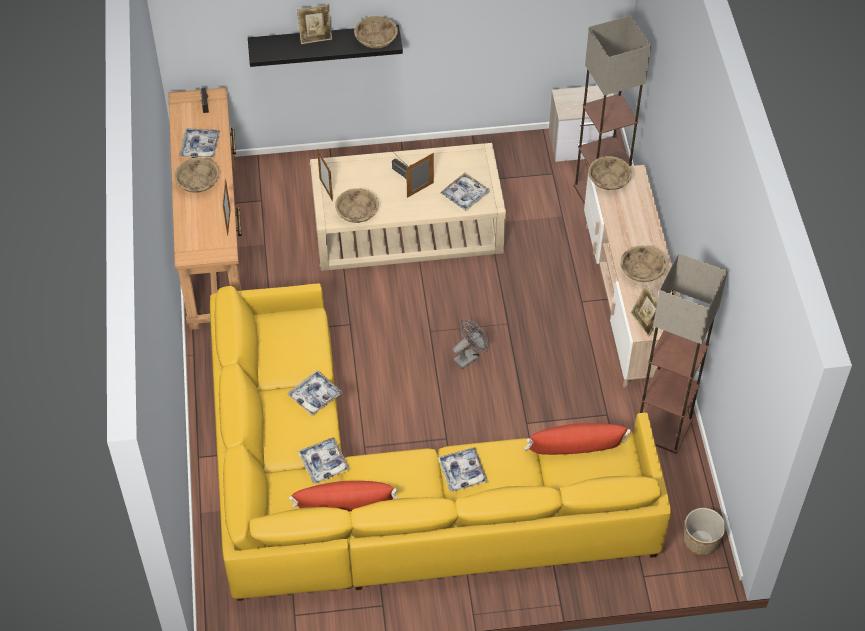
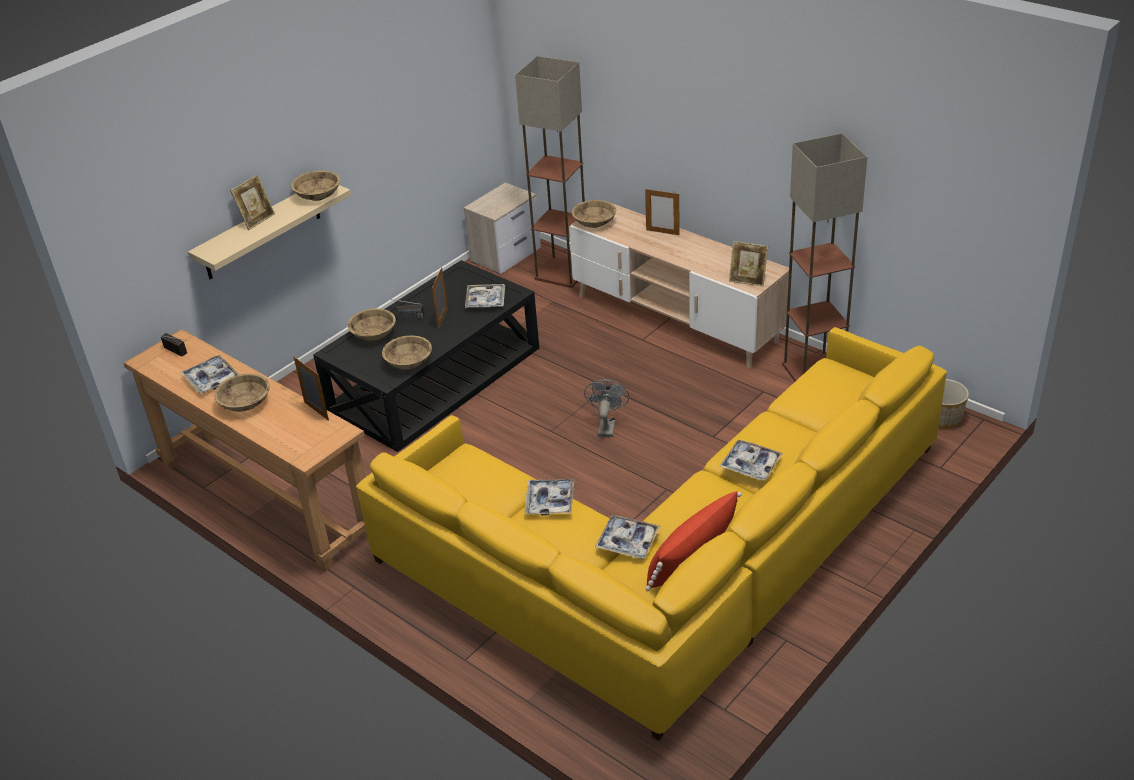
camera: 40 degrees left, 15 degrees down
black shelf [248,25,403,67] -> beige shelf [188,185,351,279]
beige coffee table [309,143,506,271] -> black coffee table [313,260,539,452]
picture frame [317,149,333,201] -> picture frame moved to [645,188,680,235]
red pillow [524,423,631,455] -> none
beige bowl [620,246,666,282] -> beige bowl moved to [347,308,396,341]

